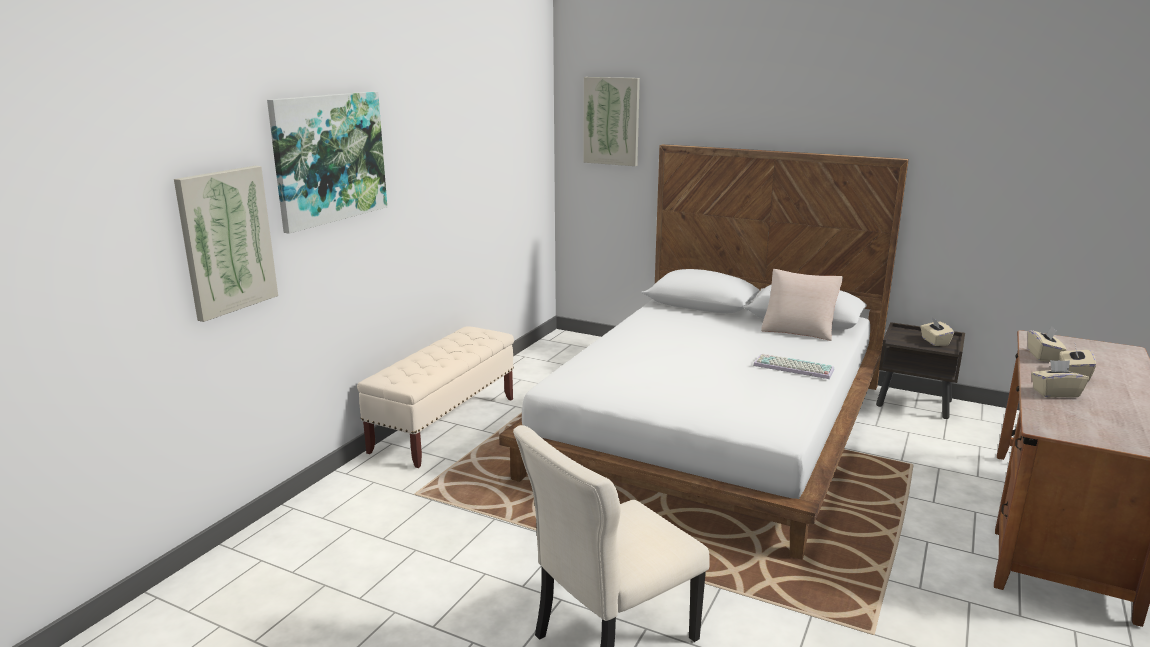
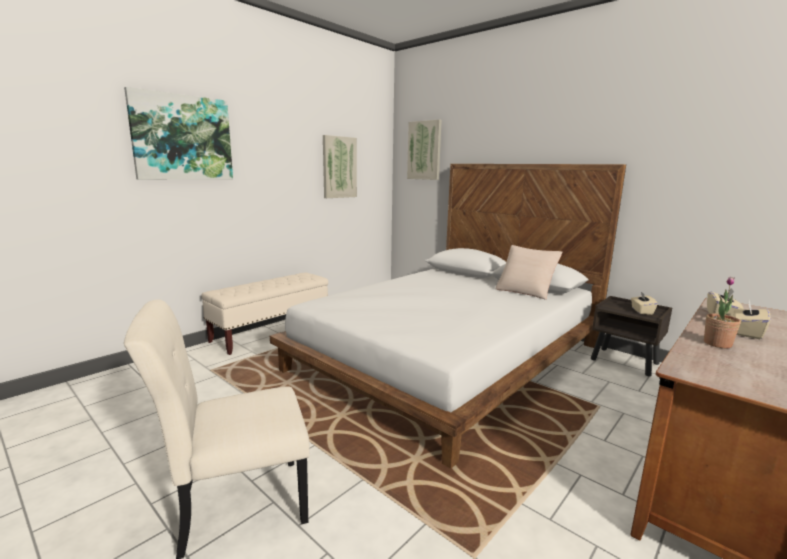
camera: 15 degrees right, 5 degrees down
picture [174,166,278,322] -> picture moved to [323,135,357,198]
keyboard [753,354,834,379] -> none
beige tissue box [1031,360,1089,397] -> potted plant [704,276,741,348]

